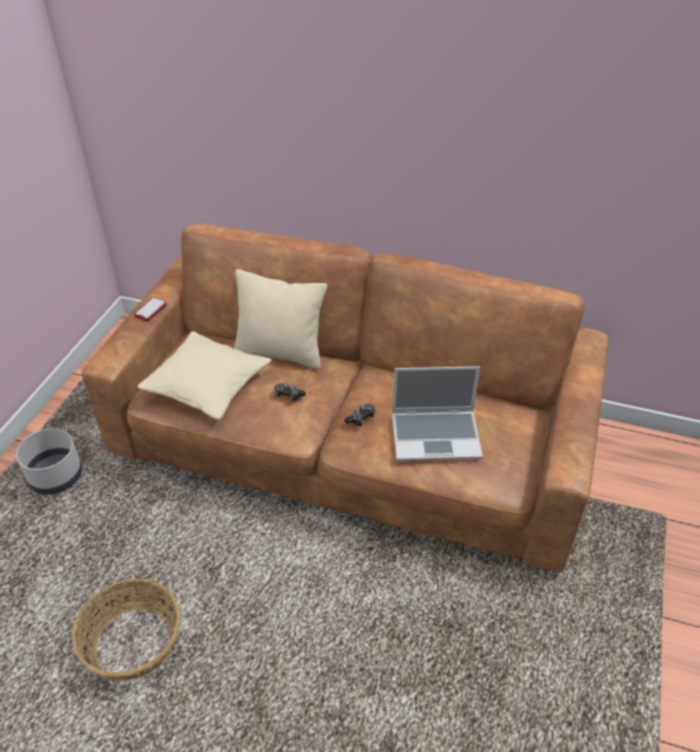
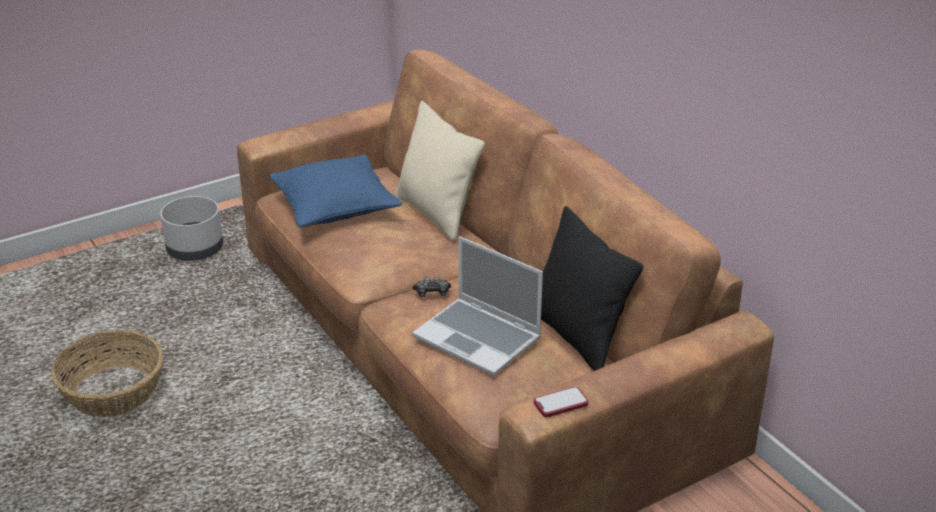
camera: 40 degrees right, 10 degrees down
phone [134,298,167,321] -> phone moved to [534,387,588,418]
beige pillow [138,331,272,420] -> blue pillow [270,155,402,228]
game controller [274,382,306,402] -> none
none -> black pillow [541,206,643,371]

